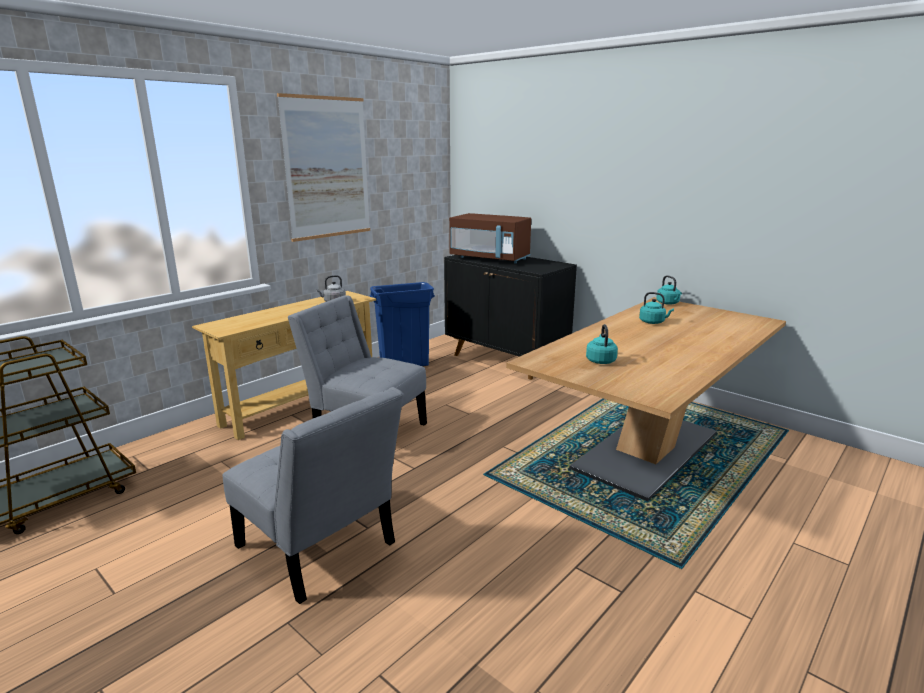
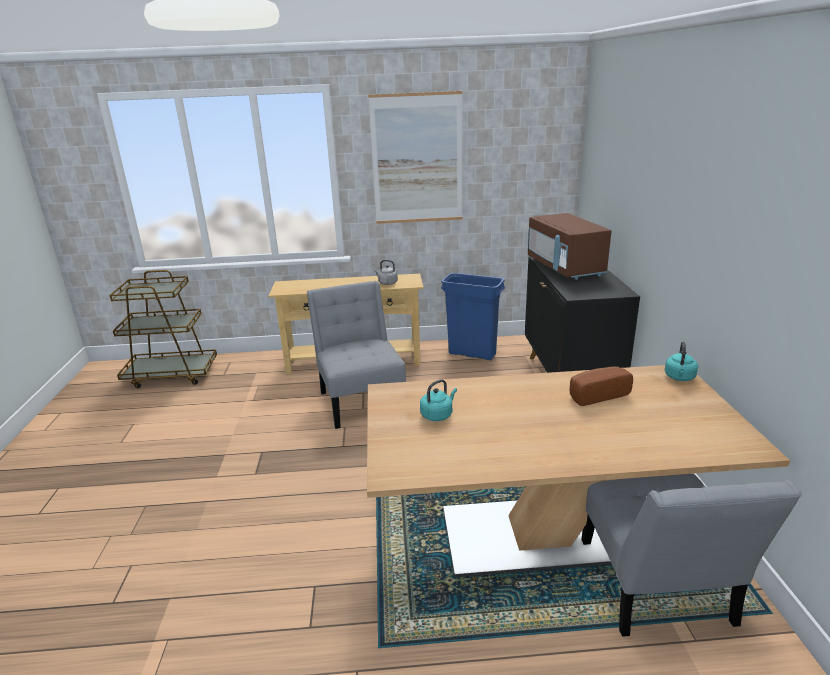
camera: 45 degrees right, 5 degrees up
grey chair [223,387,403,604] -> grey chair moved to [581,474,802,637]
turquoise kettle [639,292,674,324] -> bread [570,367,633,406]

